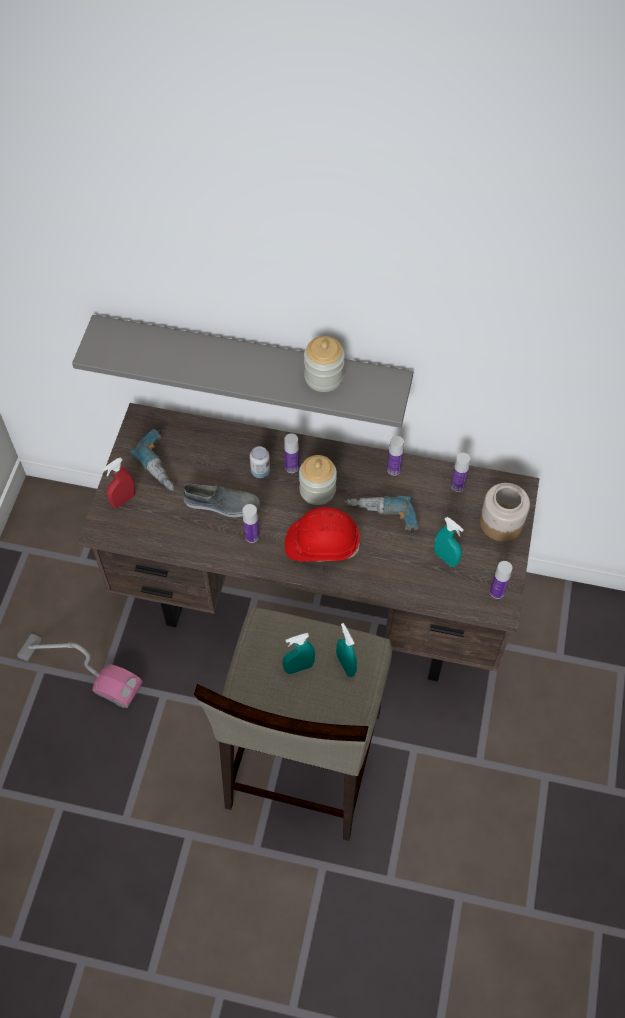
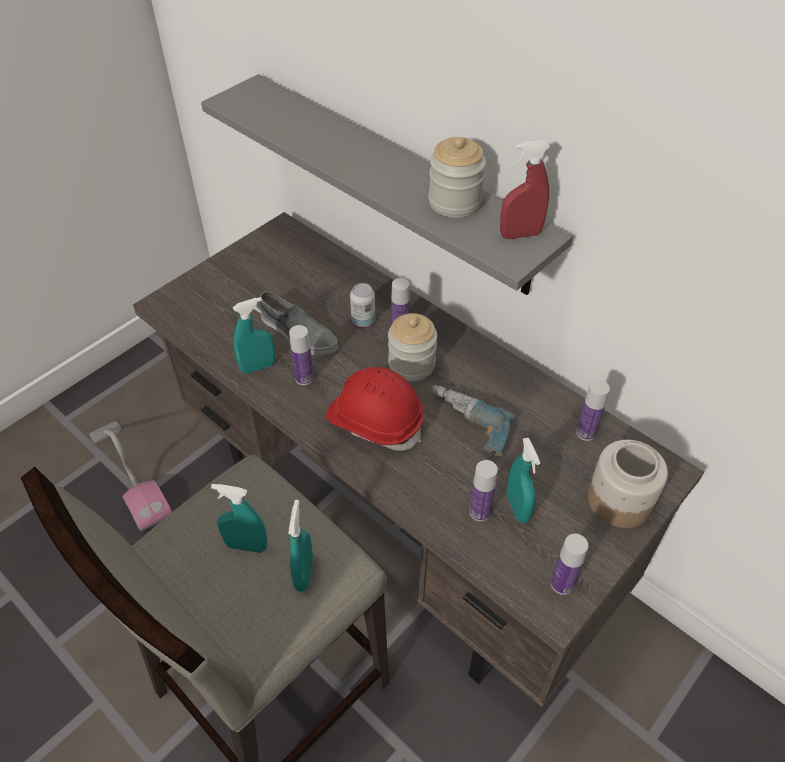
camera: 30 degrees right, 10 degrees down
red spray bottle [103,458,135,508] -> red spray bottle moved to [500,140,550,239]
power drill [130,429,174,491] -> none
bottle [387,436,404,476] -> bottle moved to [469,460,498,521]
none -> turquoise spray bottle [233,297,275,374]

